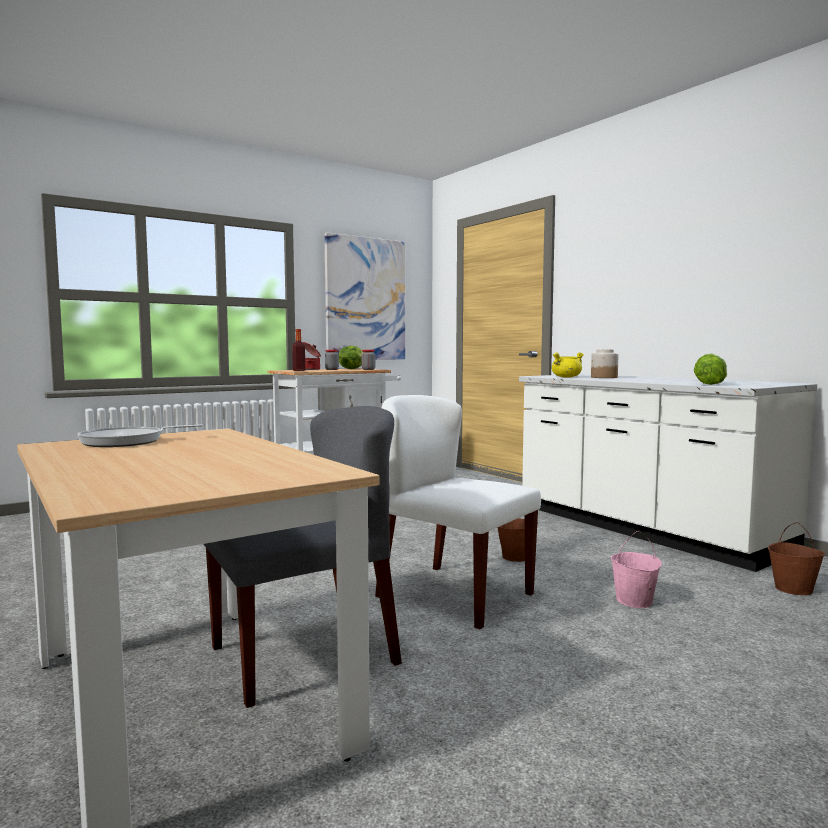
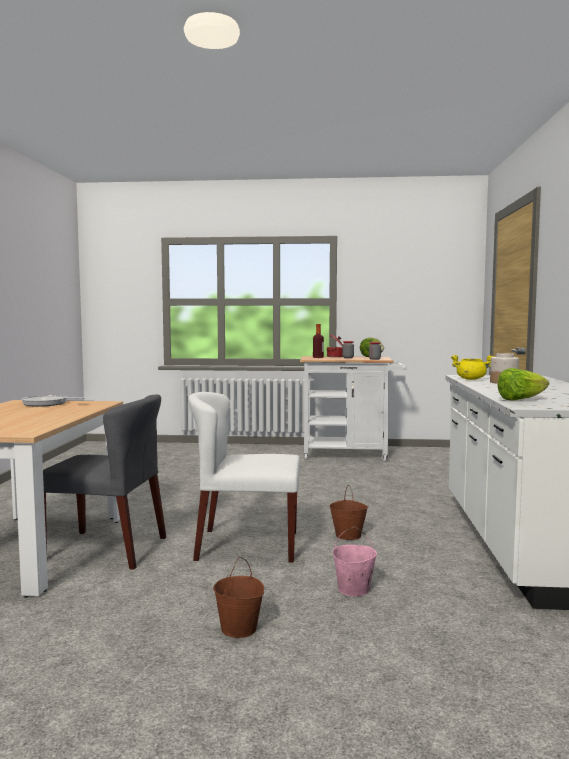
camera: 40 degrees right, 0 degrees up
picture [324,233,405,360] -> none
white chair [375,395,541,629] -> white chair turned 75 degrees counterclockwise [188,392,301,562]
brown bucket [768,522,825,595] -> brown bucket moved to [213,557,264,638]

